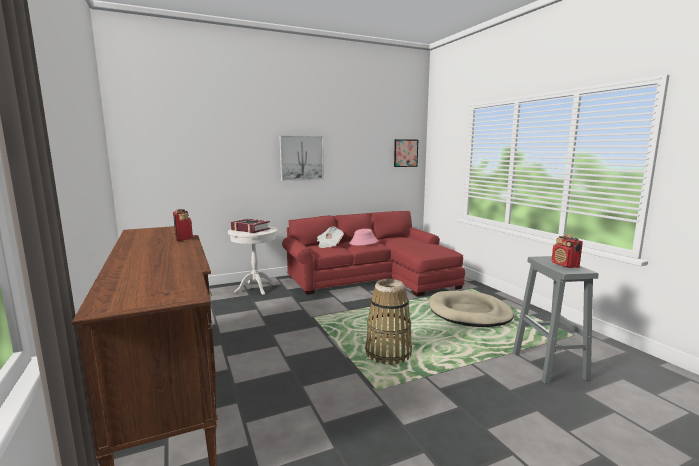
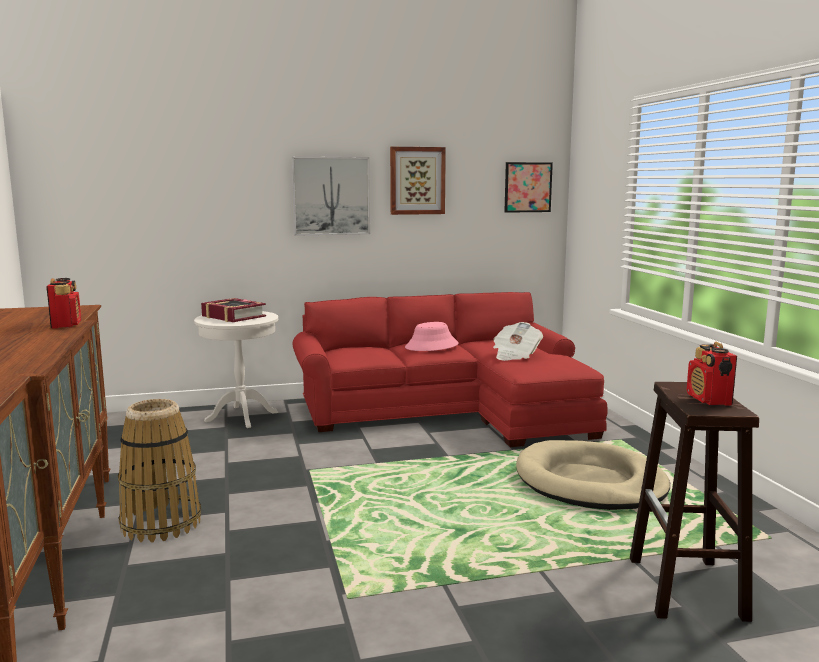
camera: 10 degrees right, 0 degrees up
newspaper [317,227,344,248] -> newspaper moved to [493,322,543,361]
basket [365,279,412,365] -> basket moved to [118,399,201,542]
grey stool [513,256,599,384] -> brown stool [630,382,759,622]
none -> picture [390,147,446,215]

